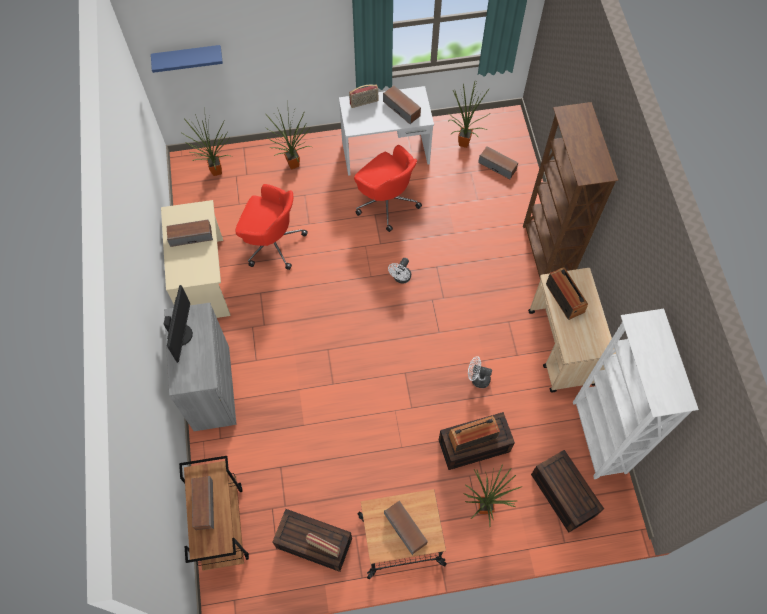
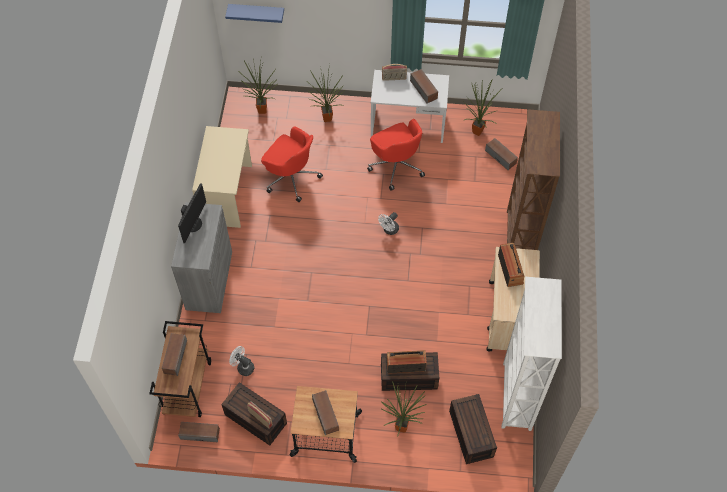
camera: 15 degrees right, 5 degrees down
speaker [166,220,213,247] -> speaker moved to [178,422,220,442]
white fan [468,356,492,388] -> white fan moved to [229,346,254,376]

